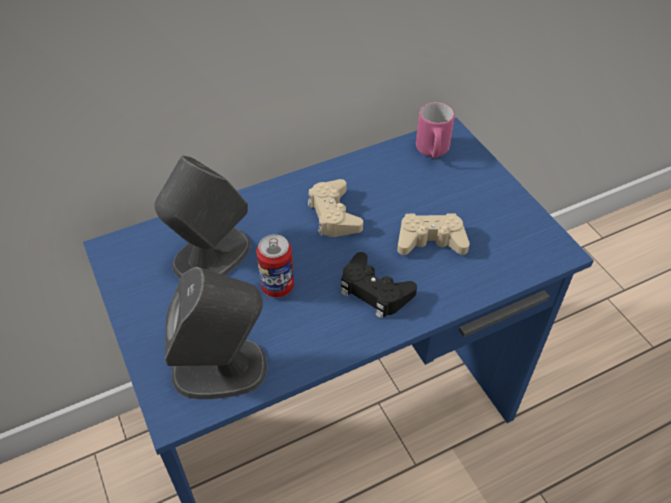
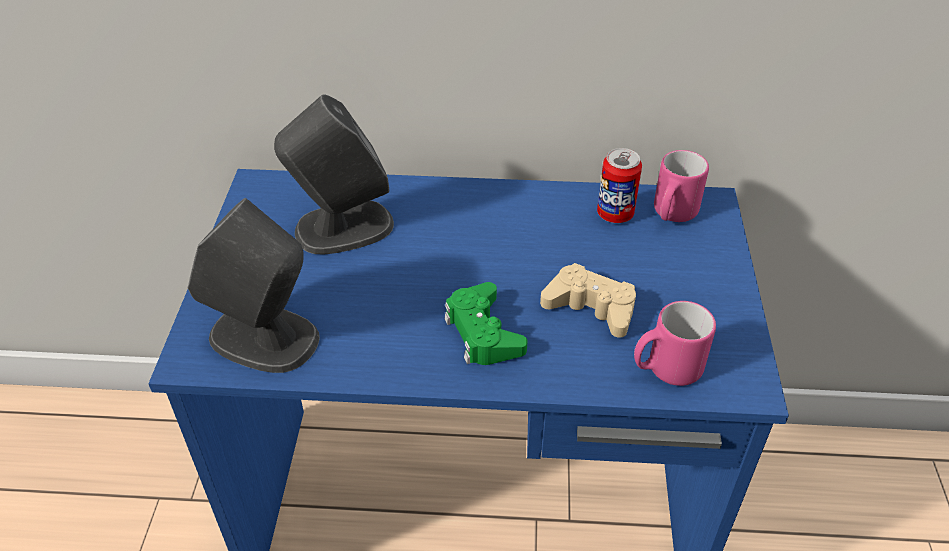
camera: 30 degrees right, 5 degrees down
can [256,234,294,298] -> can moved to [597,148,642,223]
beige game controller [308,179,363,237] -> none
black game controller [341,252,417,319] -> green game controller [445,282,528,365]
none -> pink mug [634,301,716,386]

